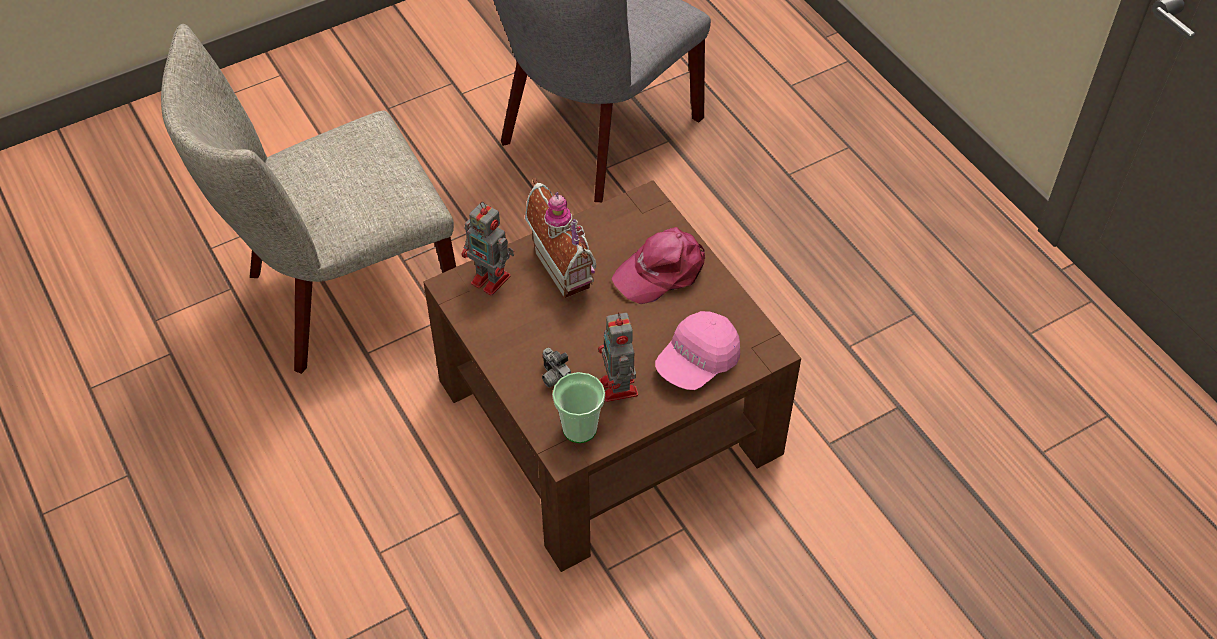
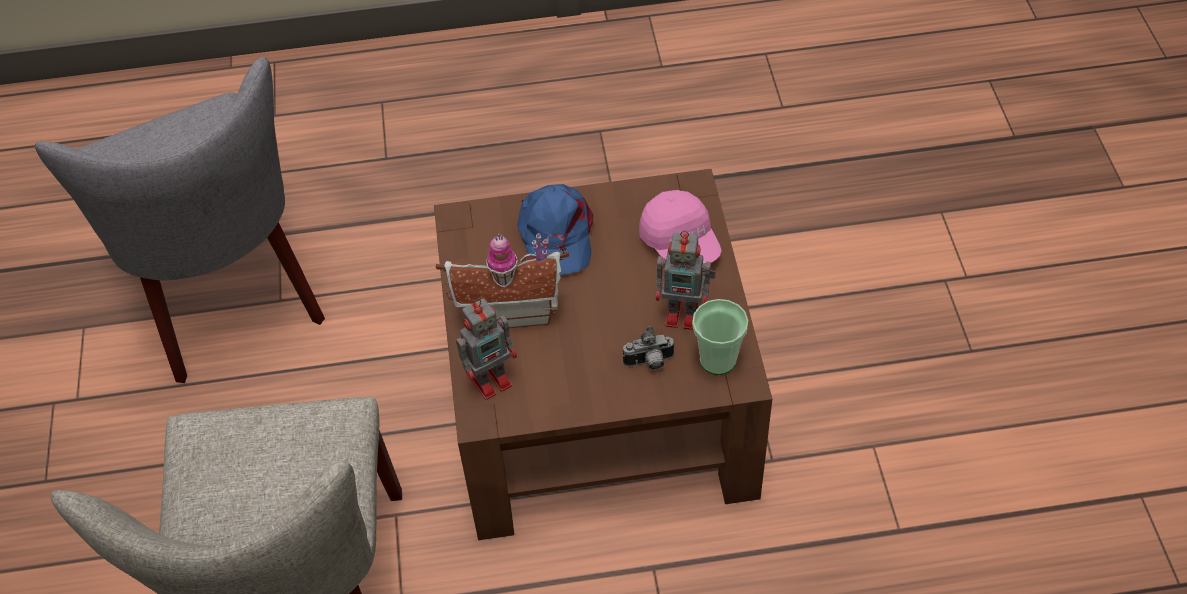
camera: 65 degrees left, 0 degrees up
pink cap [611,227,705,304] -> blue cap [517,184,593,275]

